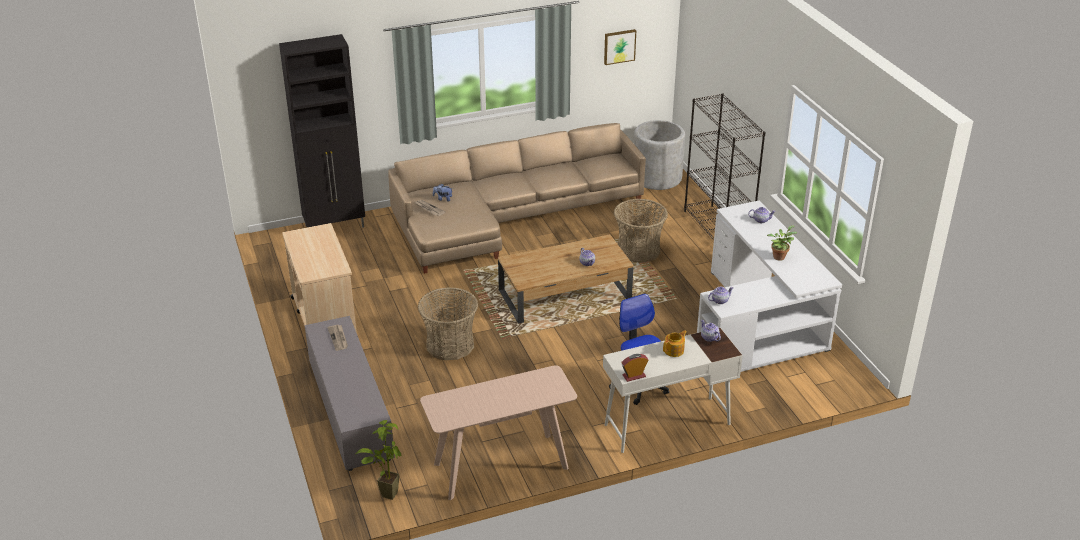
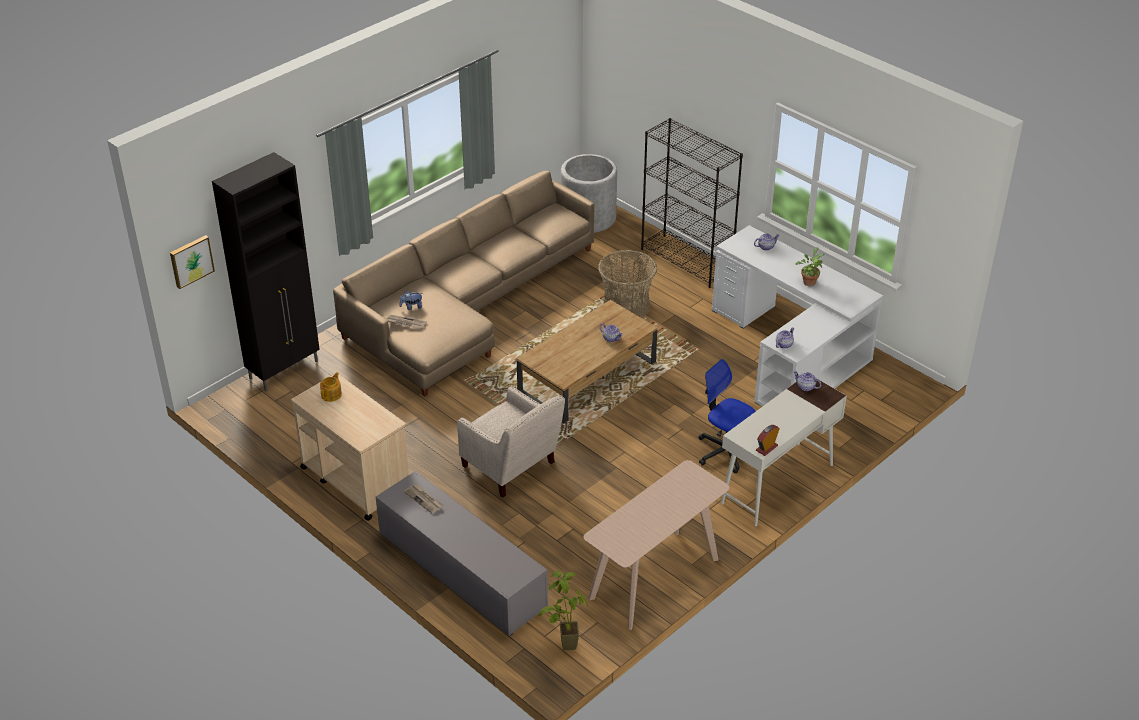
camera: 25 degrees left, 5 degrees up
basket [418,287,478,360] -> beige armchair [457,386,565,498]
picture [604,29,636,65] -> picture moved to [170,235,215,289]
teapot [663,330,687,357] -> teapot moved to [320,372,342,402]

